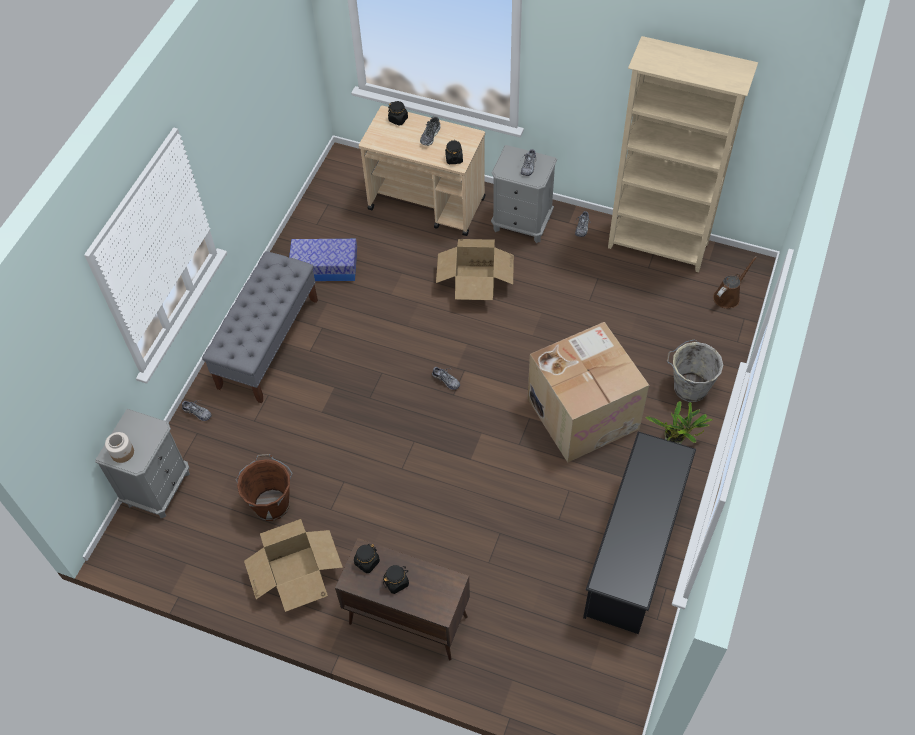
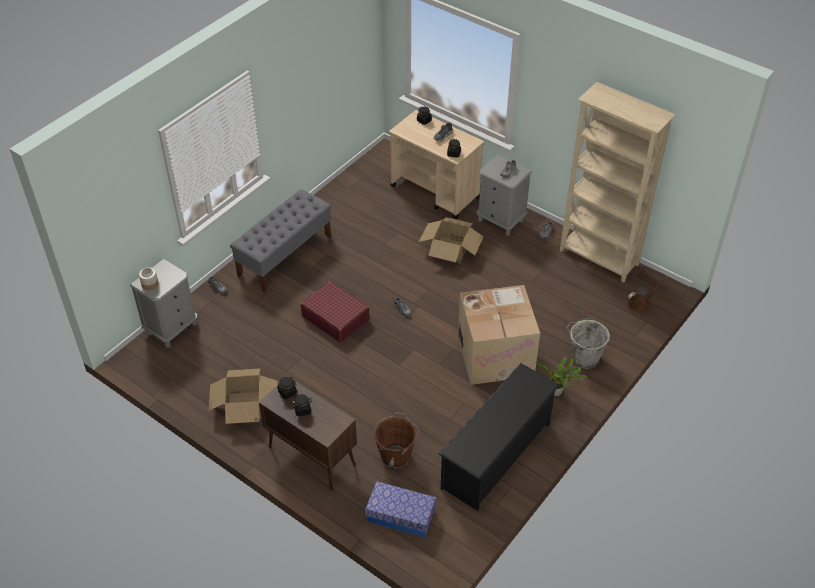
camera: 15 degrees right, 10 degrees down
brown bucket [236,454,293,521] -> brown bucket moved to [374,412,420,469]
storage box [289,239,357,281] -> storage box moved to [365,481,436,538]
none -> red suitcase [301,281,370,342]

